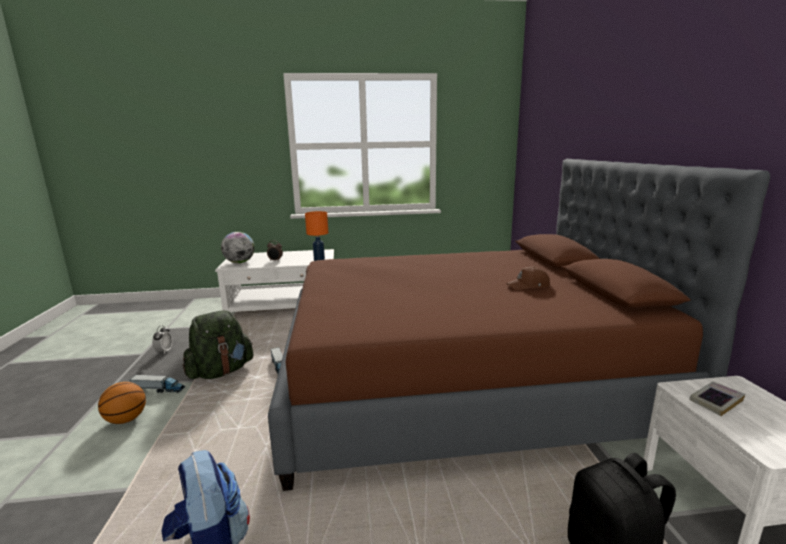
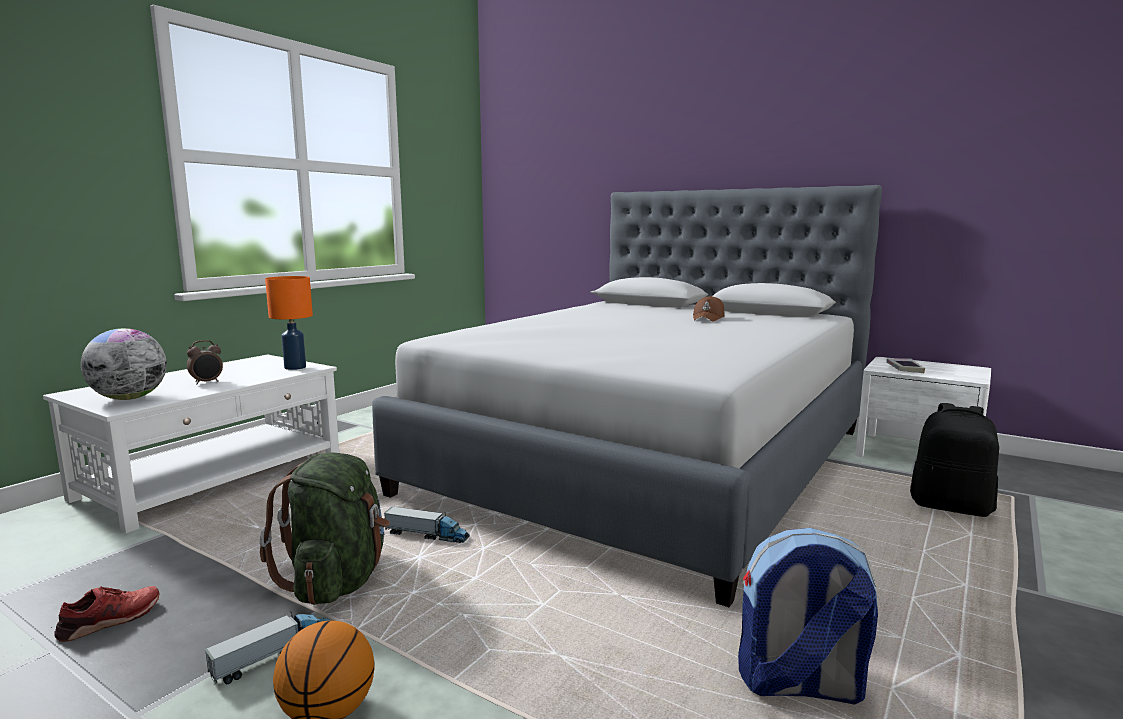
camera: 50 degrees left, 5 degrees down
alarm clock [152,325,173,354] -> red shoe [54,586,160,642]
brown bed [268,159,770,491] -> grey bed [372,185,882,607]

